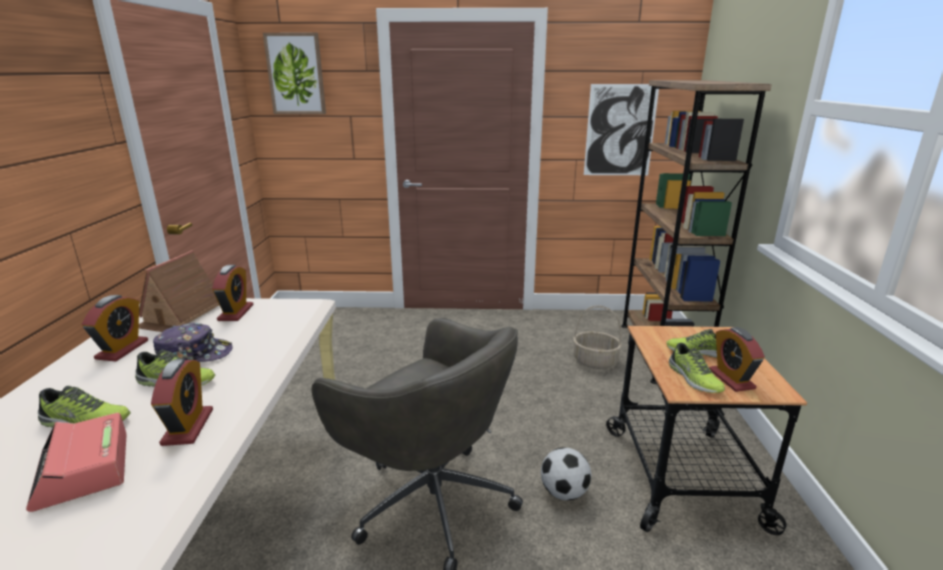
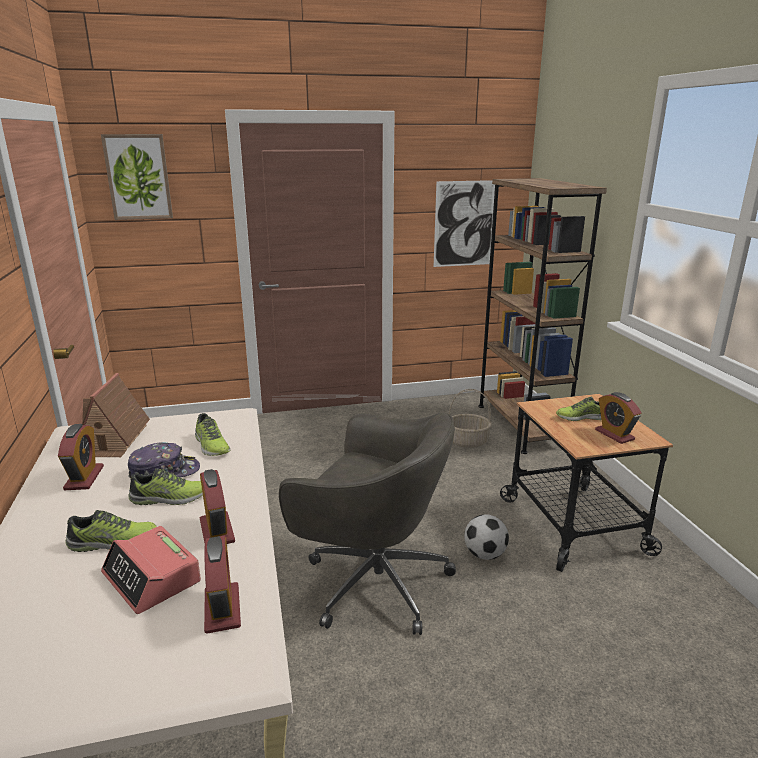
camera: 15 degrees left, 0 degrees up
alarm clock [212,265,254,321] -> alarm clock moved to [204,536,241,634]
shoe [669,343,725,393] -> shoe moved to [195,413,230,456]

